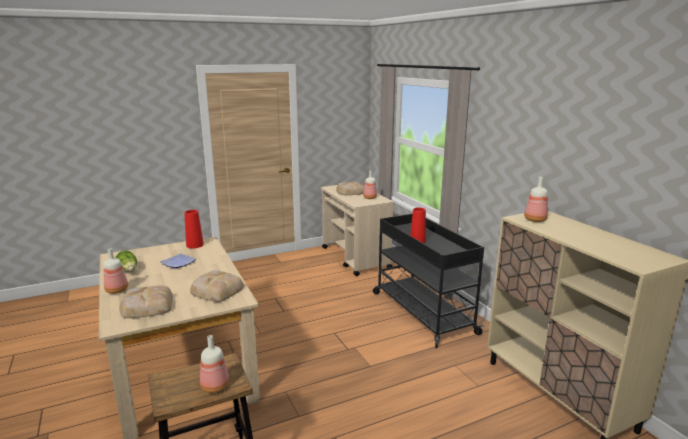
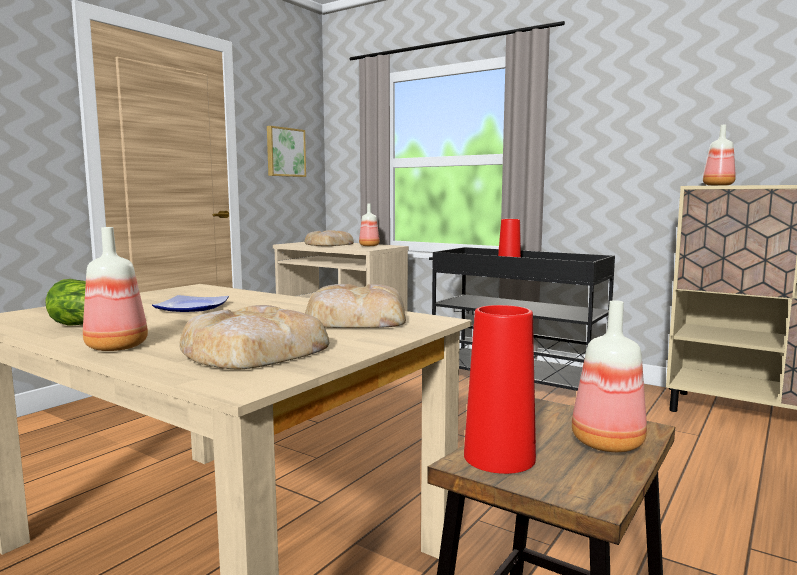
camera: 30 degrees left, 10 degrees down
red vase [185,210,204,248] -> red vase moved to [464,305,536,474]
none -> picture [267,126,306,177]

